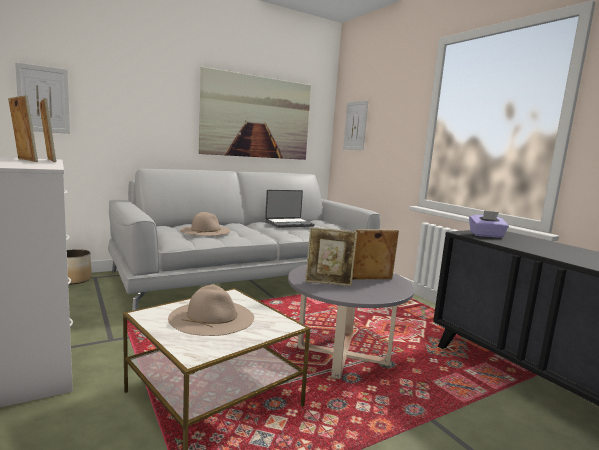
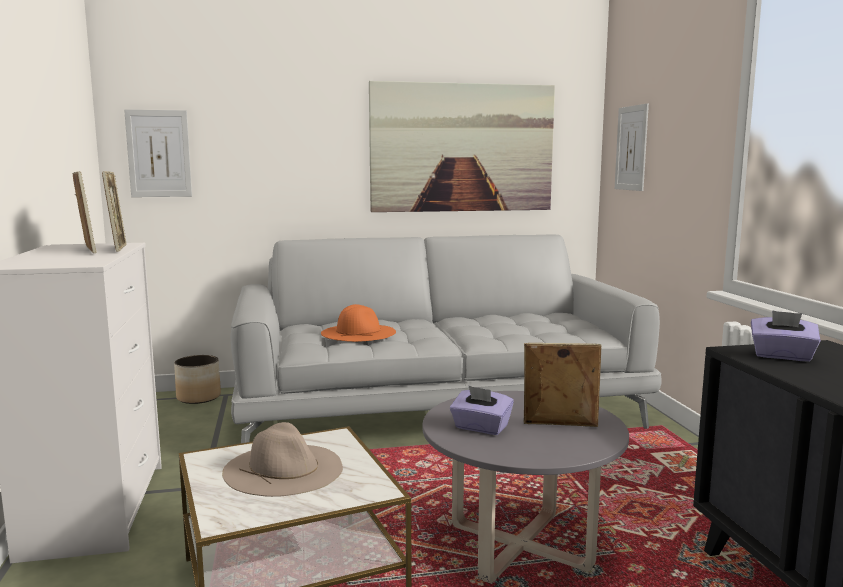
camera: 20 degrees right, 0 degrees up
beige hat [180,212,231,236] -> orange hat [321,304,396,342]
laptop [265,190,315,228] -> none
picture frame [305,227,357,286] -> purple tissue box [450,385,514,435]

